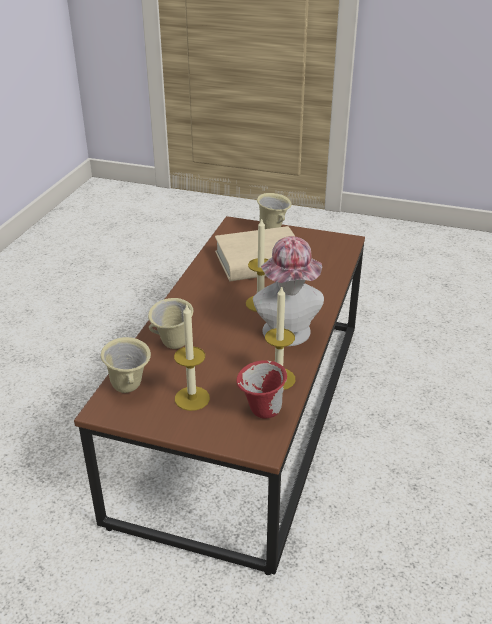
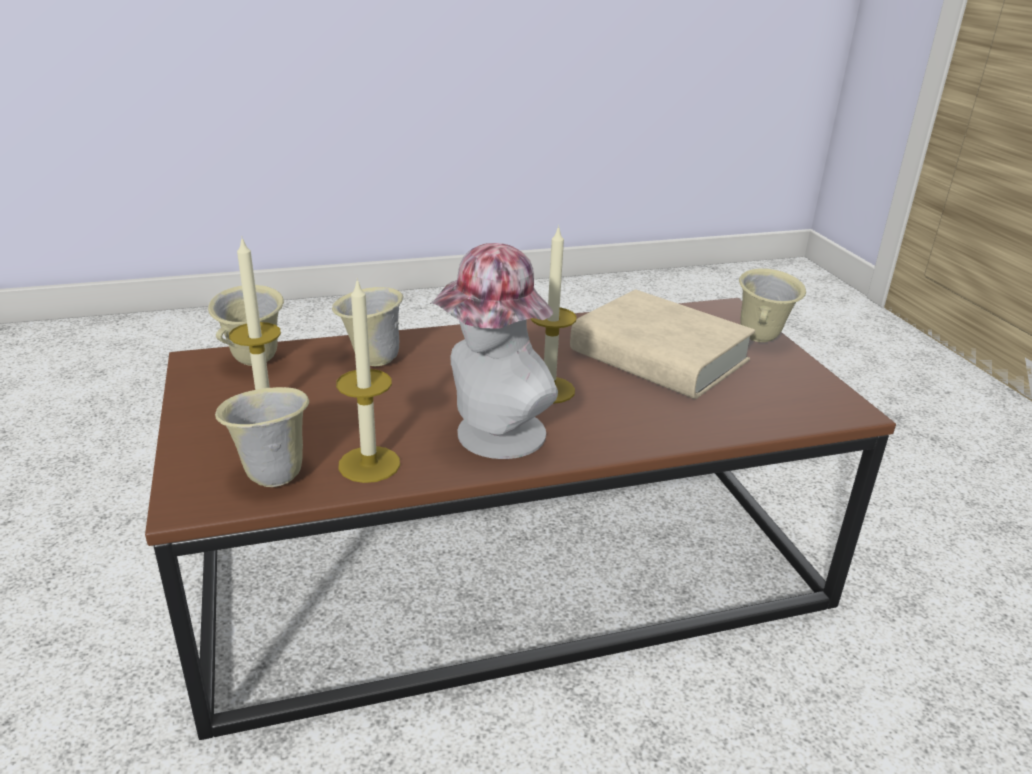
camera: 55 degrees right, 5 degrees down
red mug [236,360,287,418] -> beige mug [215,387,309,487]

